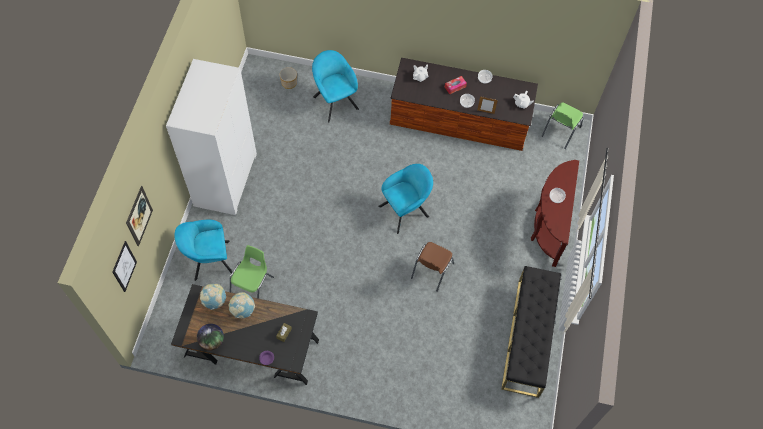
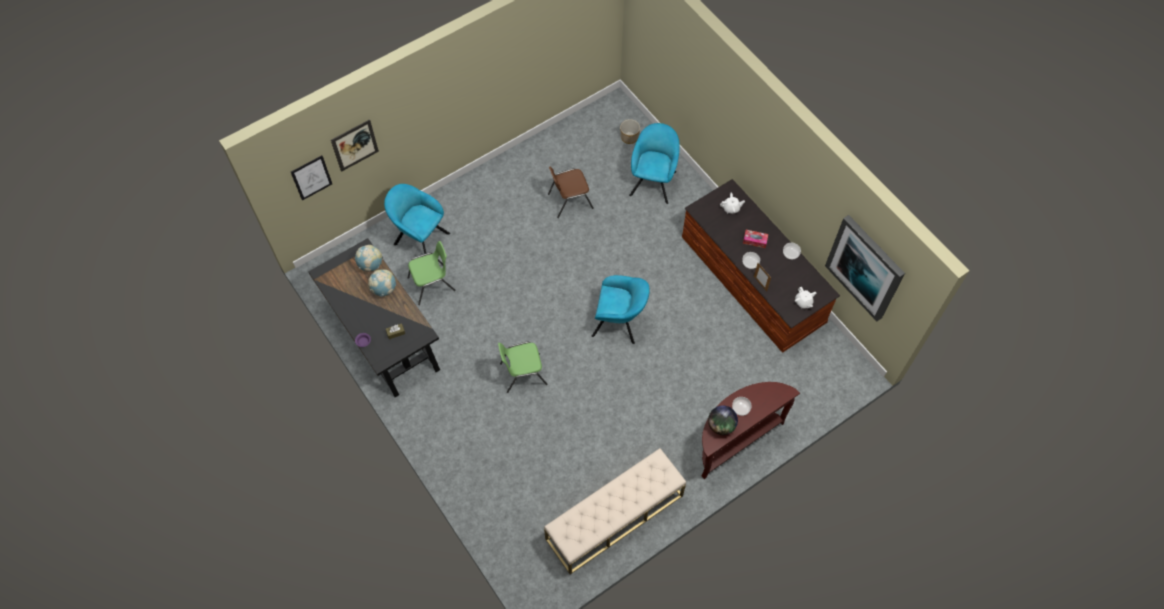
camera: 45 degrees right, 0 degrees up
white wardrobe [166,59,257,215] -> none
globe [197,324,224,351] -> globe moved to [708,405,738,435]
brown chair [411,242,454,292] -> brown chair moved to [548,166,594,218]
black bench [501,266,561,398] -> beige bench [544,448,686,574]
green chair [542,102,584,149] -> green chair moved to [498,342,548,393]
none -> picture [825,215,905,322]

